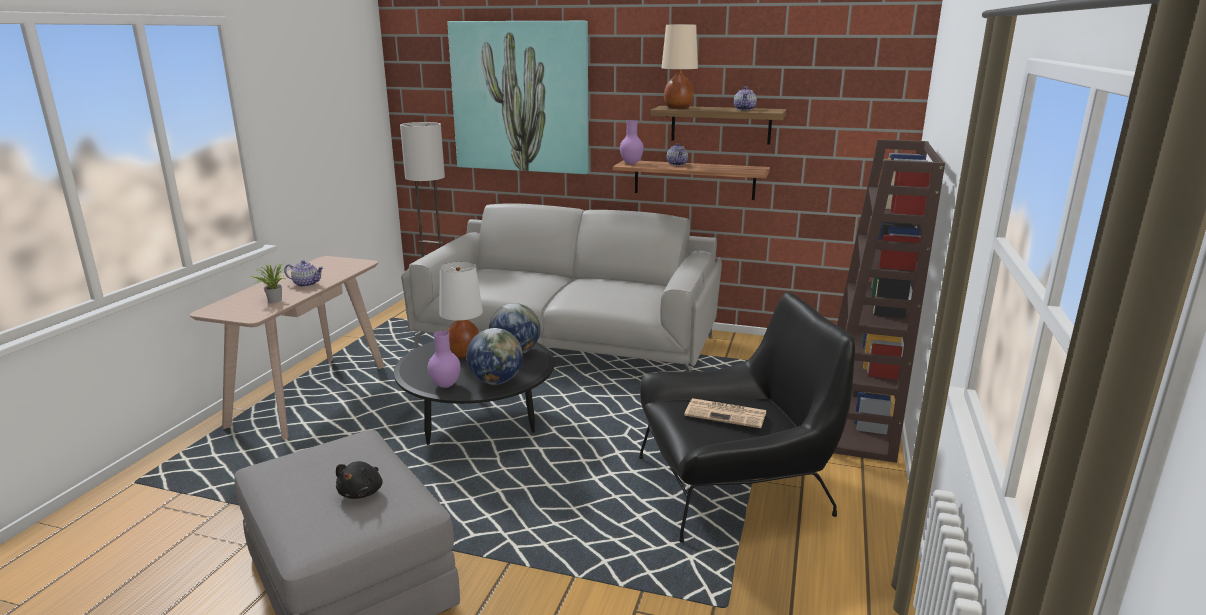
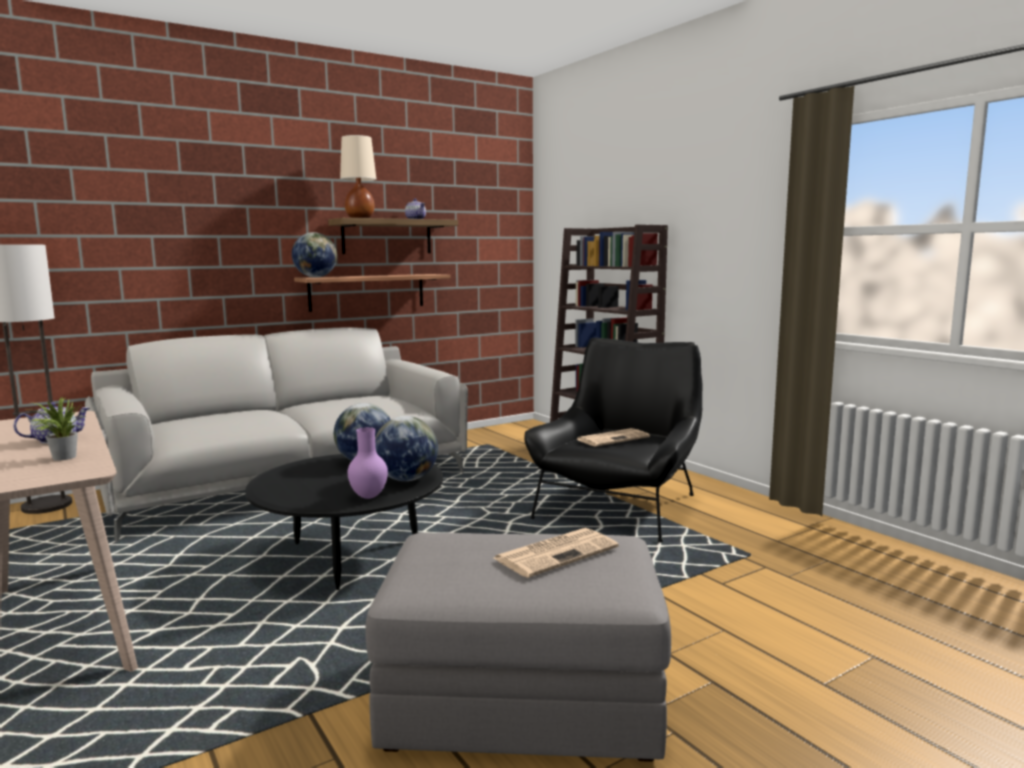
camera: 50 degrees left, 10 degrees down
black plush toy [336,461,383,499] -> newspaper [494,528,619,578]
white table lamp [439,262,483,358] -> none
picture [447,21,589,174] -> none
purple vase [620,120,644,164] -> globe [292,232,337,278]
teapot [667,143,688,166] -> none

